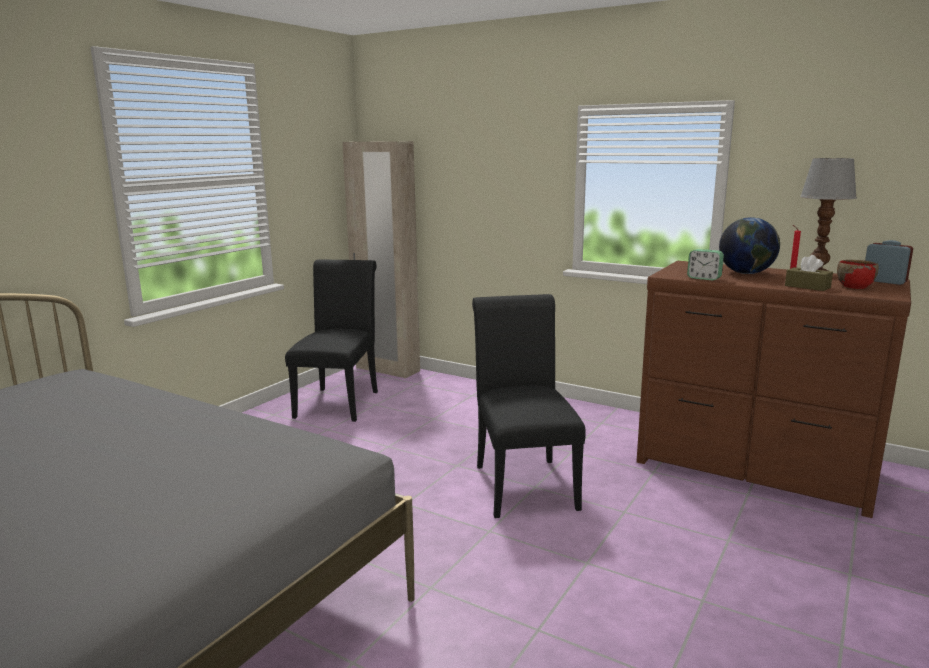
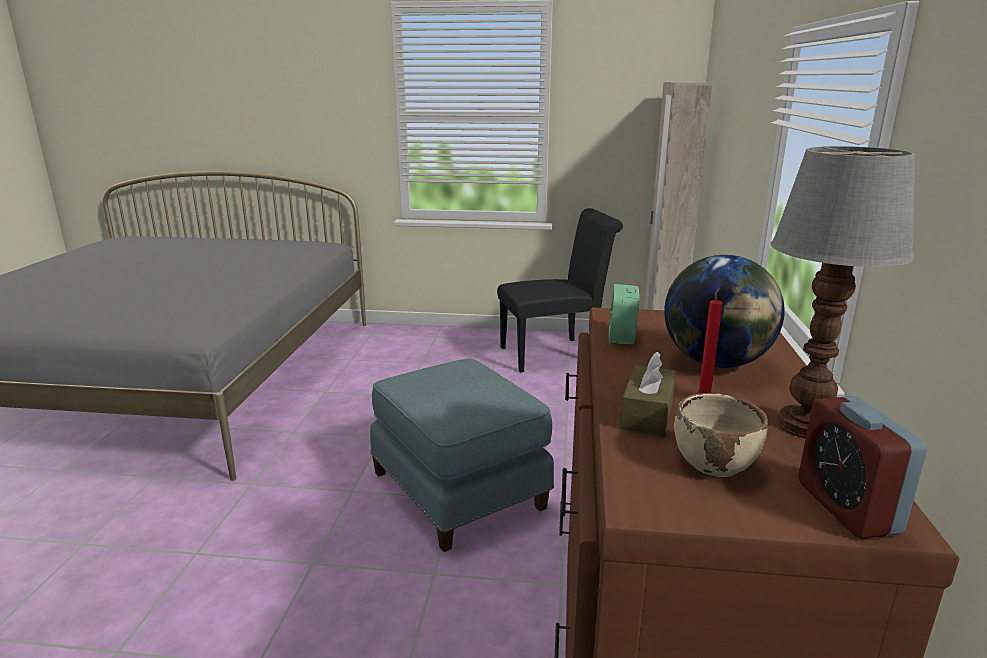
camera: 65 degrees right, 5 degrees up
black chair [472,294,586,518] -> blue ottoman [370,359,554,552]
red bowl [837,260,879,289] -> beige bowl [674,393,768,477]
alarm clock [865,240,913,285] -> alarm clock turned 150 degrees clockwise [798,396,927,539]

